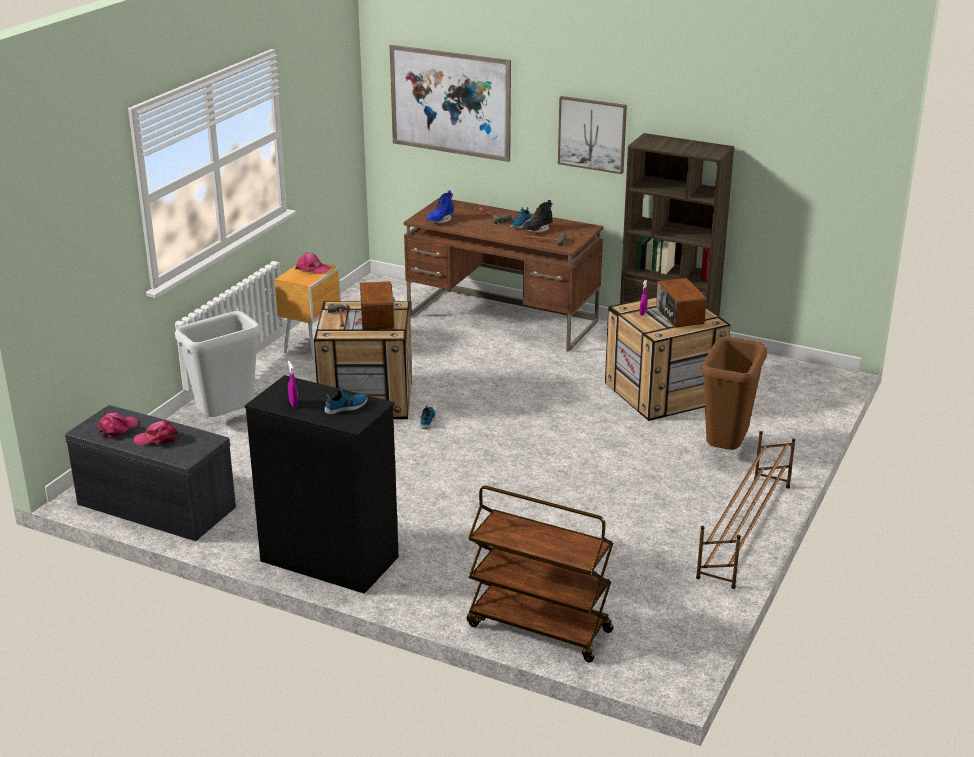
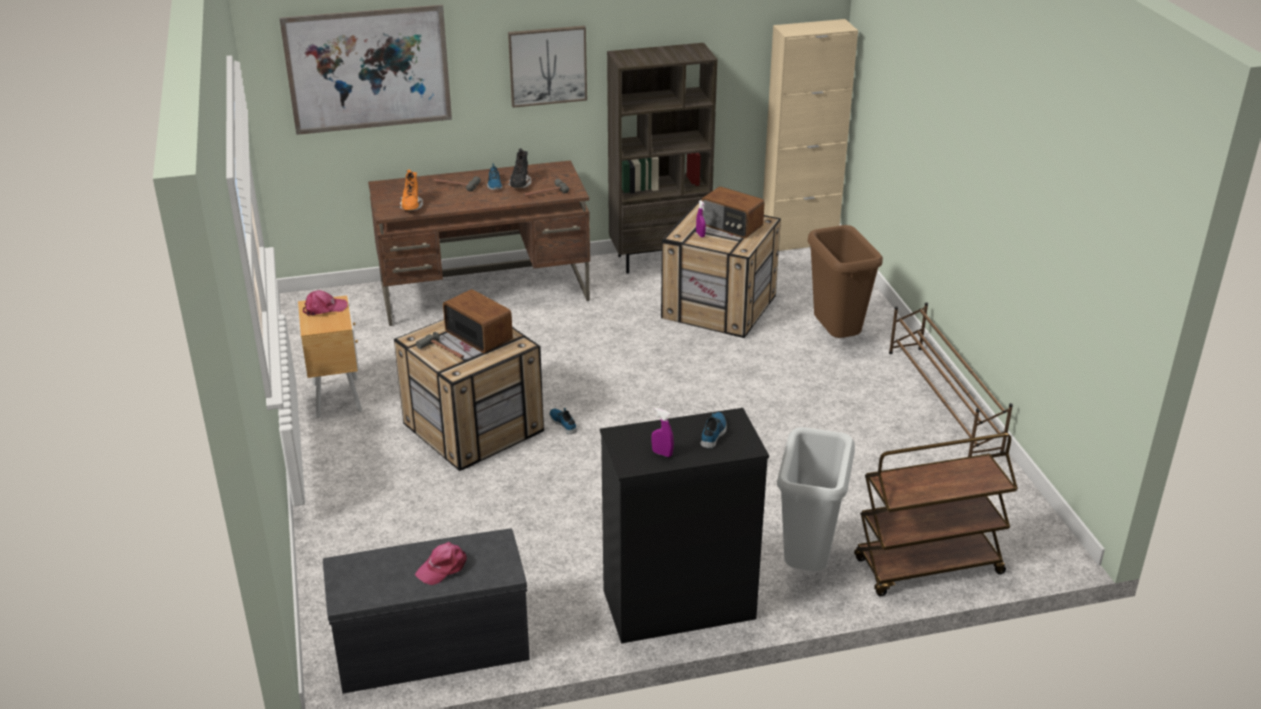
camera: 40 degrees left, 5 degrees up
pink cap [98,413,138,439] -> none
grey trash can [175,311,261,417] -> grey trash can moved to [777,427,855,571]
blue boot [426,191,454,224] -> orange boot [400,170,423,211]
none -> beige cabinet [763,19,858,251]

